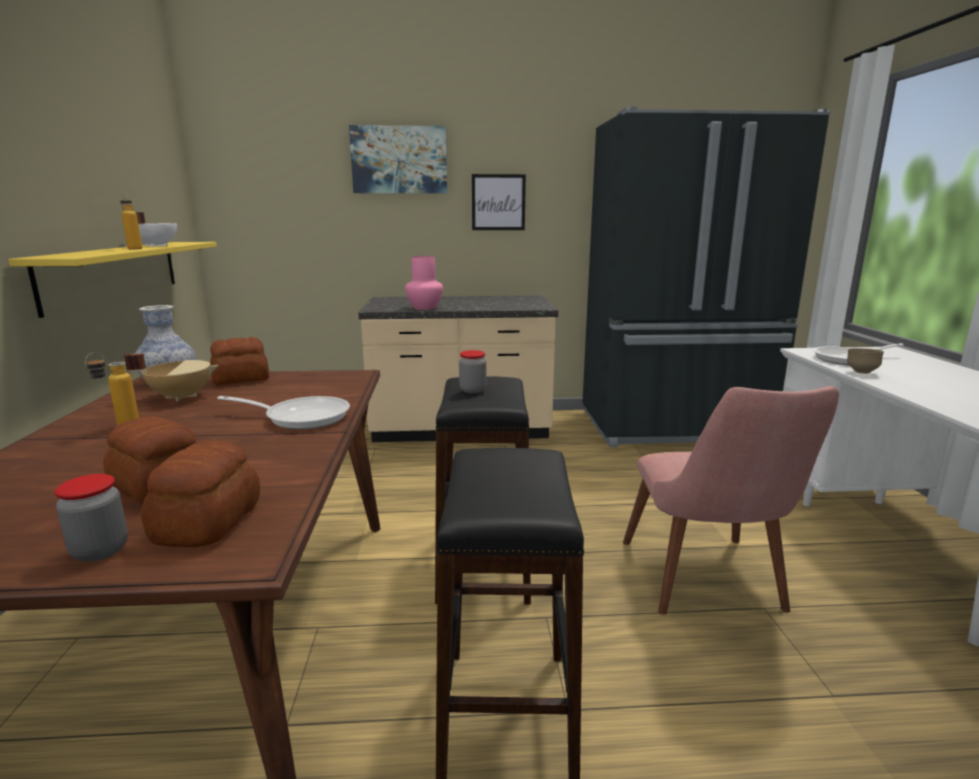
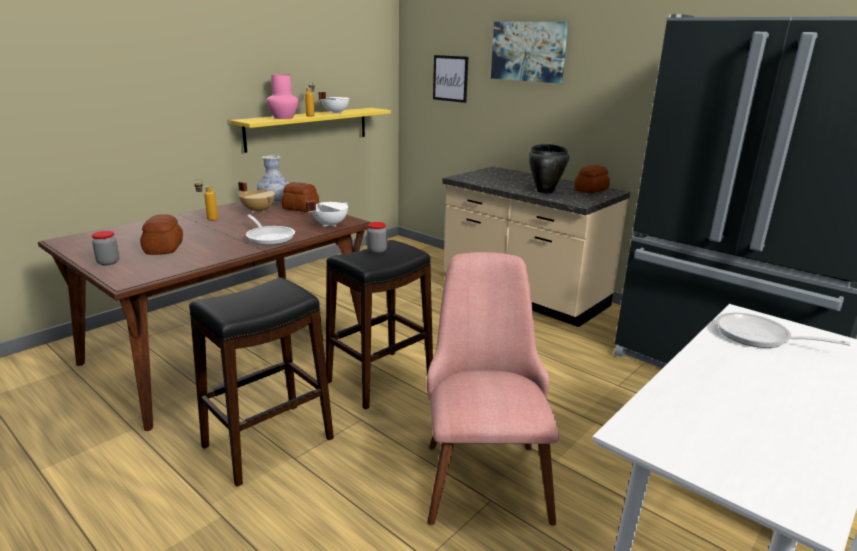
camera: 45 degrees right, 5 degrees up
bread [141,441,260,547] -> bread moved to [574,165,610,193]
pink vase [405,256,443,310] -> pink vase moved to [267,74,298,119]
picture [472,174,526,230] -> picture moved to [433,55,468,103]
pink chair [623,386,839,615] -> pink chair turned 135 degrees clockwise [427,252,559,526]
brown bowl [847,348,884,374] -> none
none -> white cooking pot [306,200,348,227]
none -> black cooking pot [528,144,569,193]

